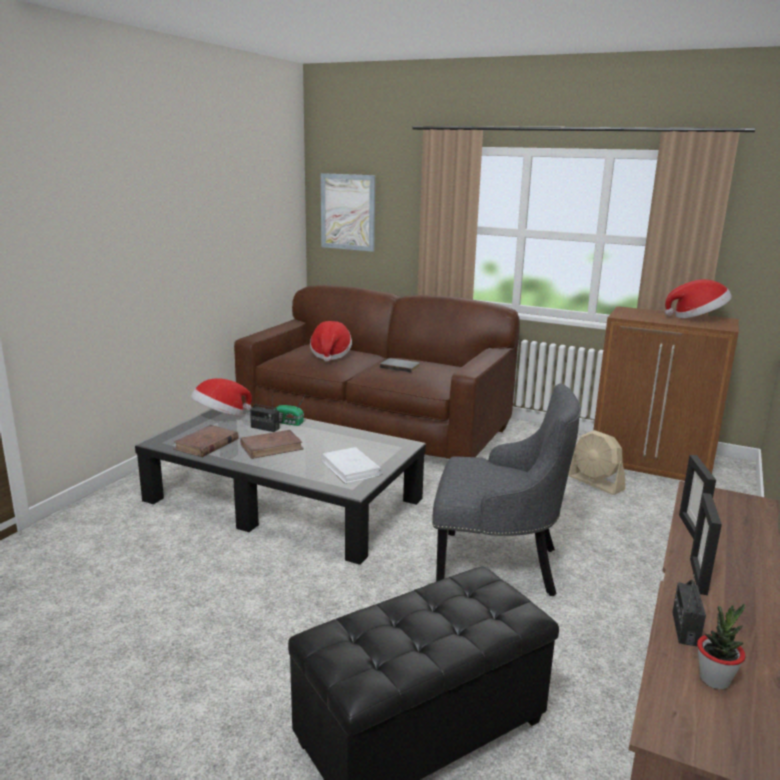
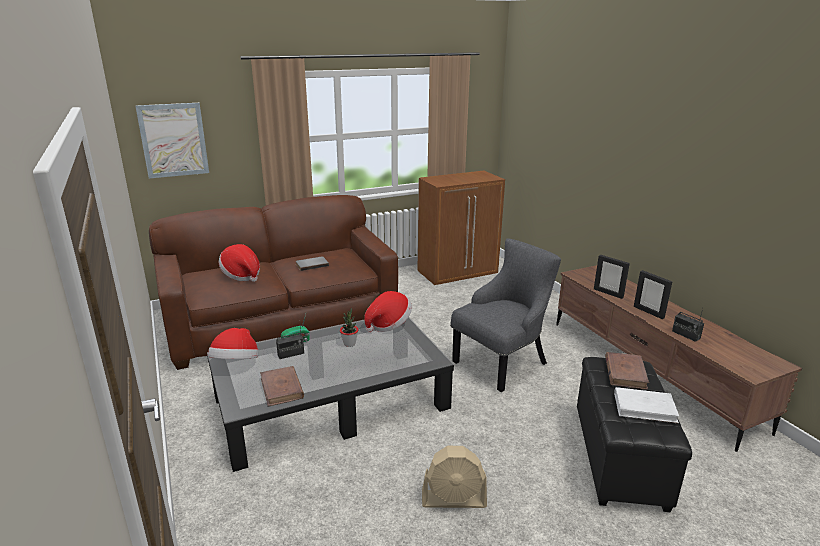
camera: 50 degrees left, 5 degrees up
brown book [240,430,303,459] -> brown book moved to [605,352,649,390]
white book [322,447,382,484] -> white book moved to [614,387,679,424]
beige fan [568,430,625,495] -> beige fan moved to [422,446,487,508]
hat [665,279,732,318] -> hat moved to [364,291,412,332]
potted plant [697,604,746,689] -> potted plant moved to [340,308,359,347]

